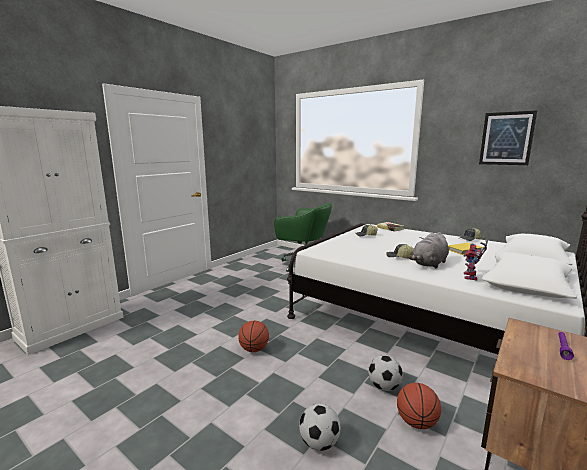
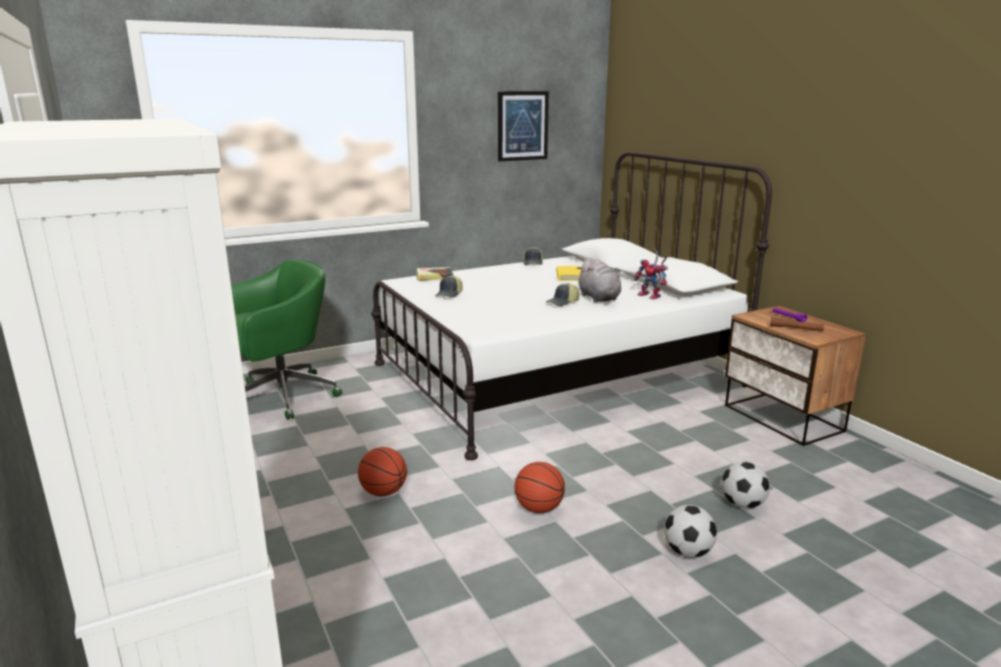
camera: 65 degrees left, 5 degrees up
football [368,355,403,391] -> football moved to [664,505,717,558]
basketball [397,383,441,429] -> basketball moved to [358,447,407,496]
none -> brown flashlight [770,317,824,331]

